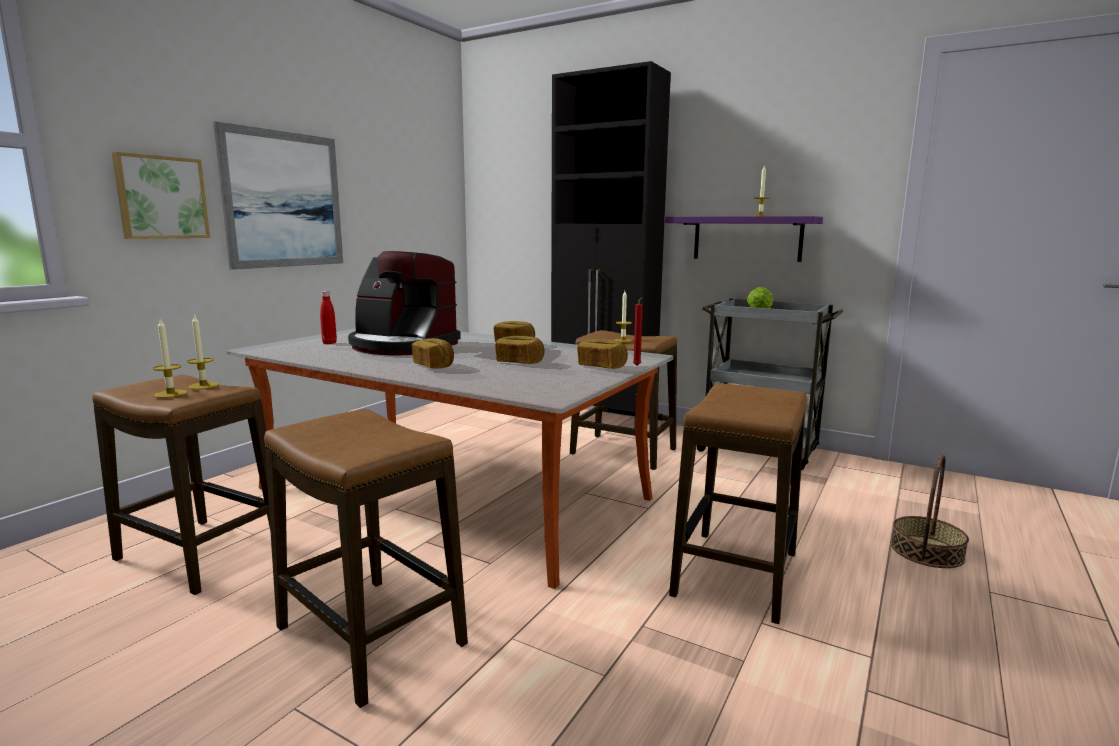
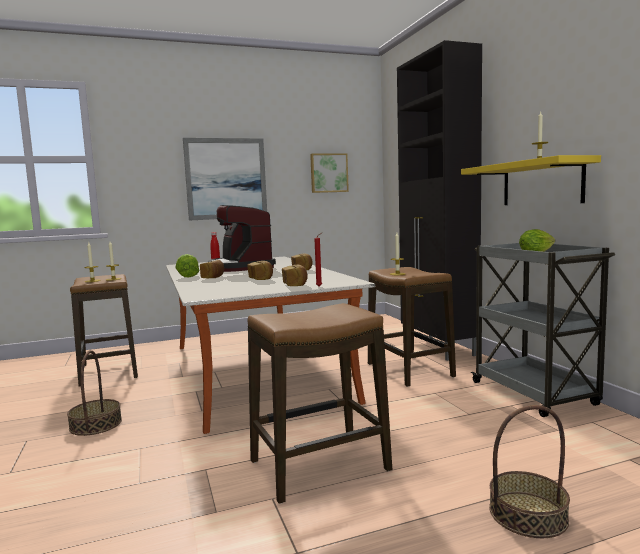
camera: 40 degrees right, 5 degrees down
picture [112,152,210,239] -> picture moved to [310,153,349,193]
stool [264,409,468,708] -> basket [67,350,122,436]
purple shelf [665,216,823,262] -> yellow shelf [461,155,601,205]
none -> lettuce [176,254,199,277]

